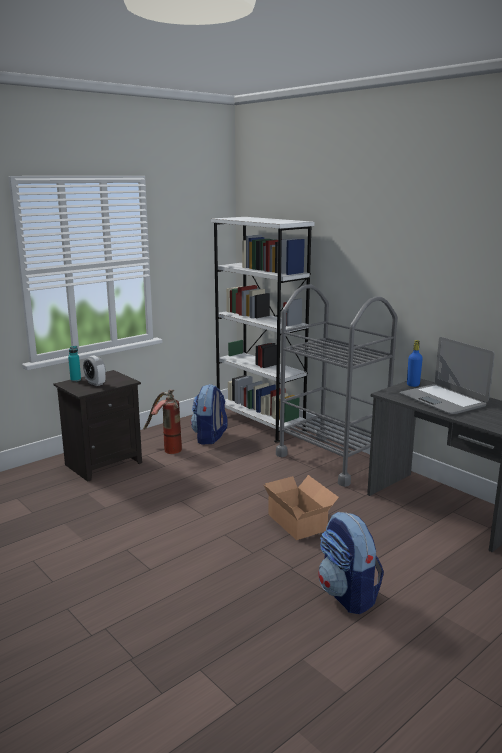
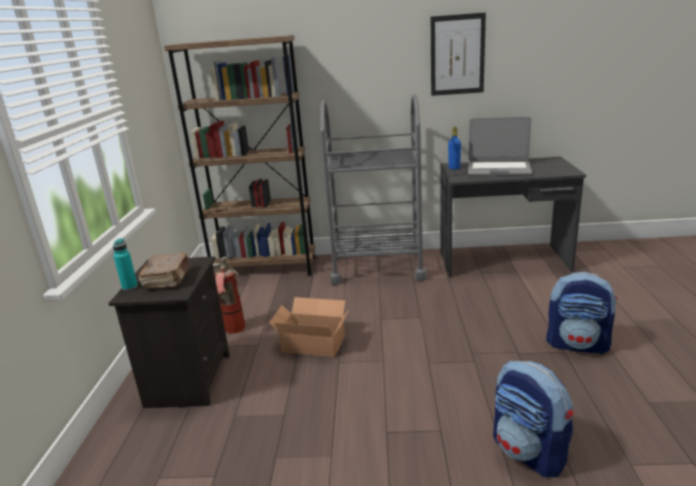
camera: 45 degrees left, 5 degrees up
alarm clock [83,355,106,386] -> brown book [139,253,190,289]
backpack [190,384,227,444] -> backpack moved to [493,360,573,477]
white bookcase [211,217,315,443] -> brown bookcase [164,35,316,276]
cardboard box [263,475,339,540] -> cardboard box moved to [269,297,348,357]
none -> picture [431,13,486,96]

